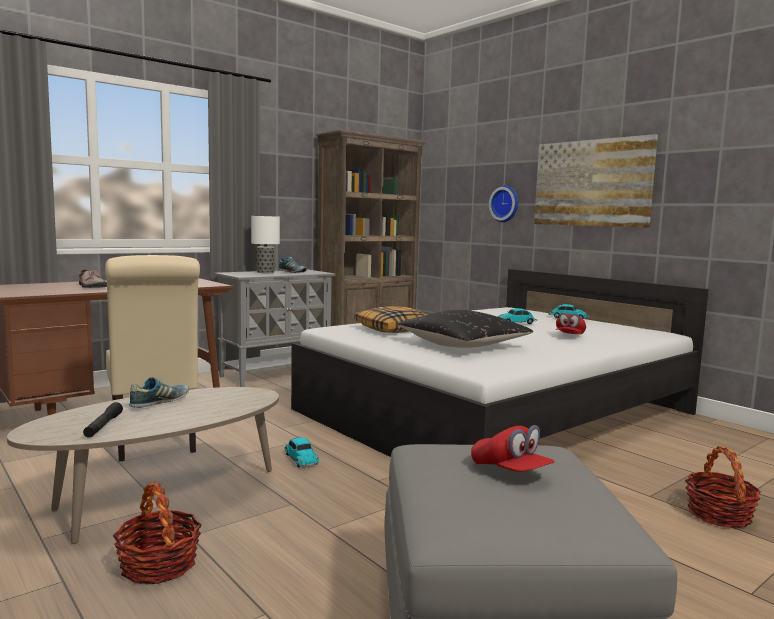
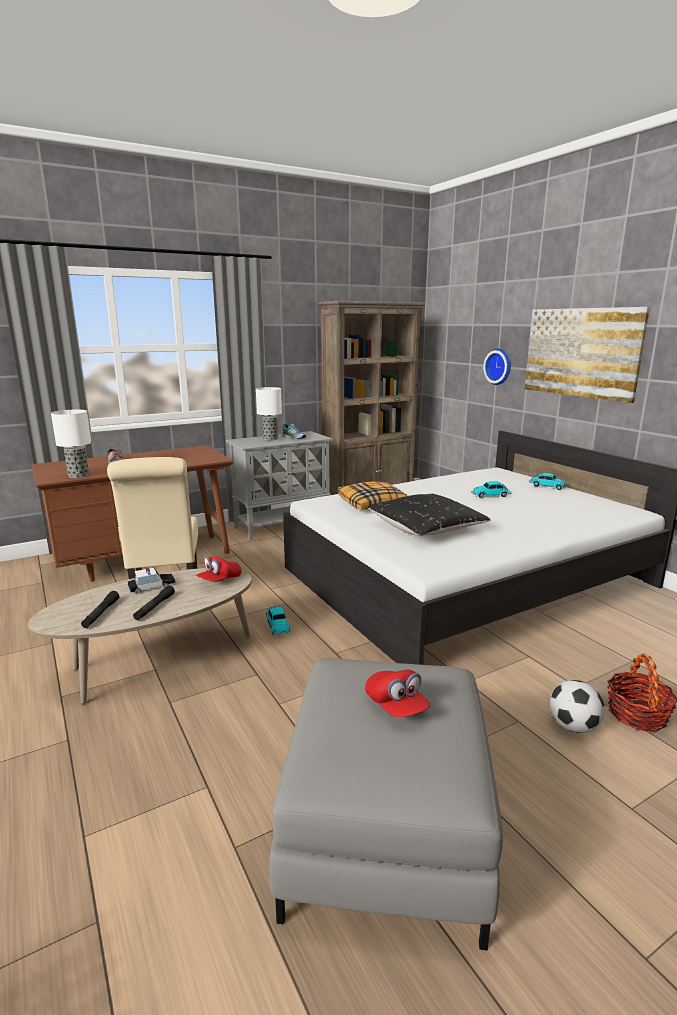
camera: 10 degrees right, 10 degrees up
basket [113,482,202,585] -> none
shoe [129,377,189,408] -> toy car [128,567,176,594]
red cap [556,313,586,334] -> red cap moved to [196,556,242,582]
none -> table lamp [51,410,91,478]
none -> black flashlight [133,585,175,620]
none -> football [550,680,604,733]

